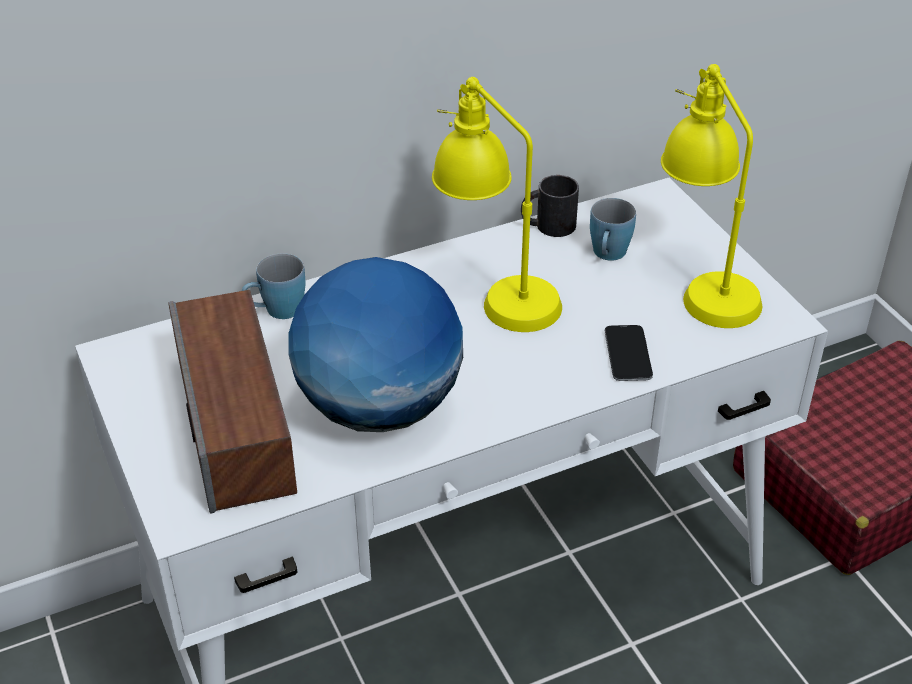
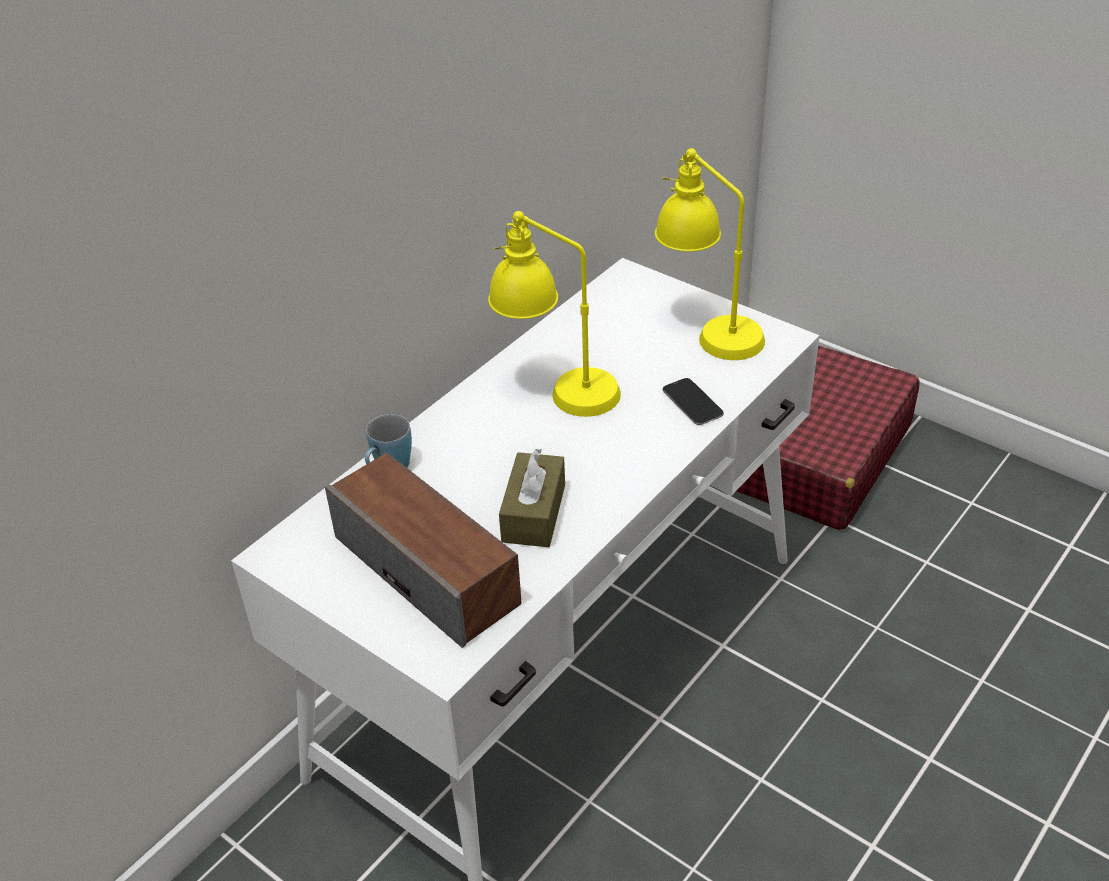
camera: 25 degrees left, 0 degrees up
globe [288,257,463,432] -> brown tissue box [499,449,565,547]
black mug [521,175,579,237] -> none
blue mug [590,198,636,261] -> none

